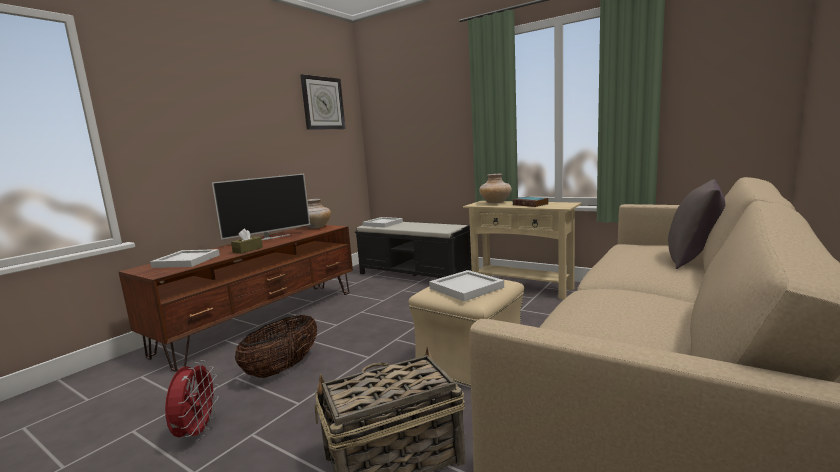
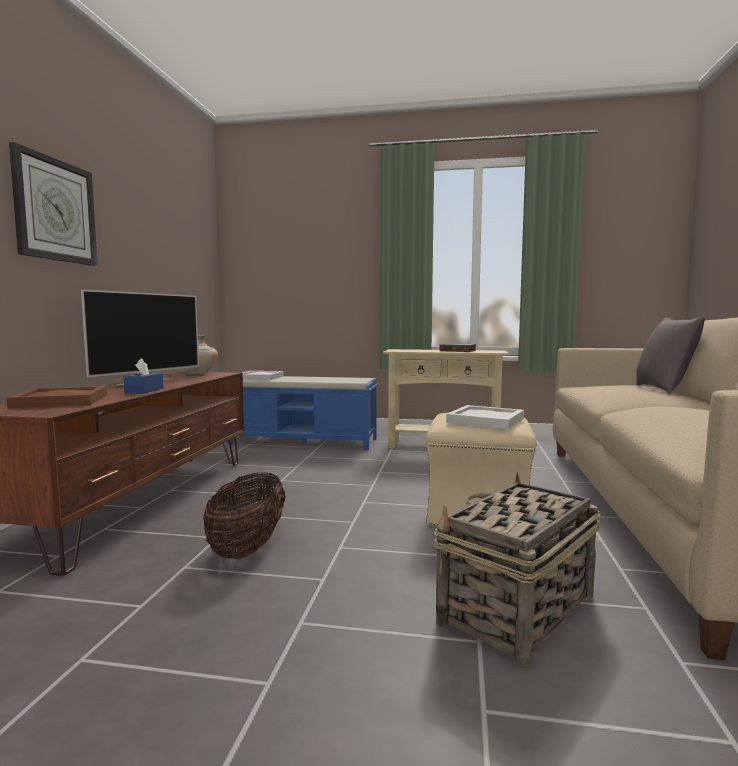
camera: 25 degrees left, 5 degrees down
white tray [150,249,220,268] -> brown tray [6,386,107,409]
red fan [165,360,219,441] -> none
brown tissue box [231,229,263,254] -> blue tissue box [124,358,164,394]
wall clock [300,74,345,130] -> wall clock moved to [9,142,98,266]
black bench [355,222,472,278] -> blue bench [226,376,378,450]
beige vase [479,174,512,203] -> none

